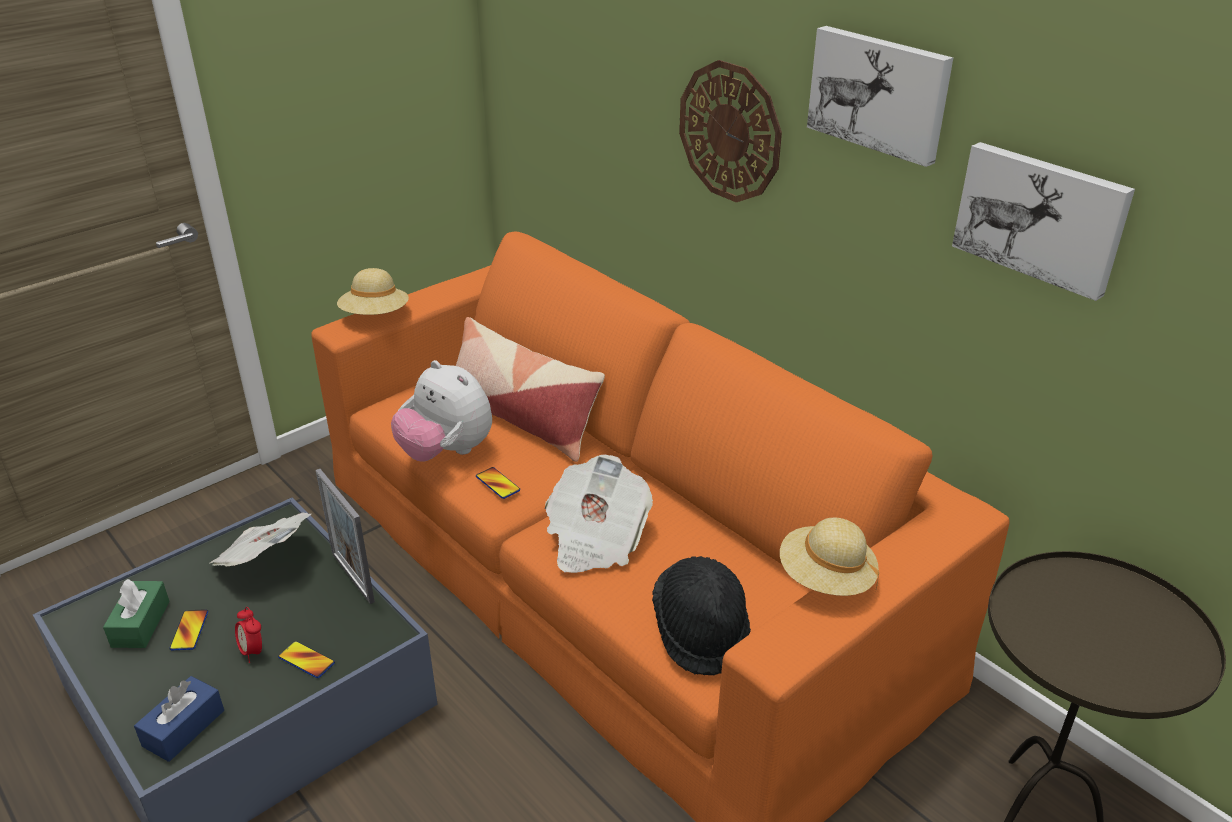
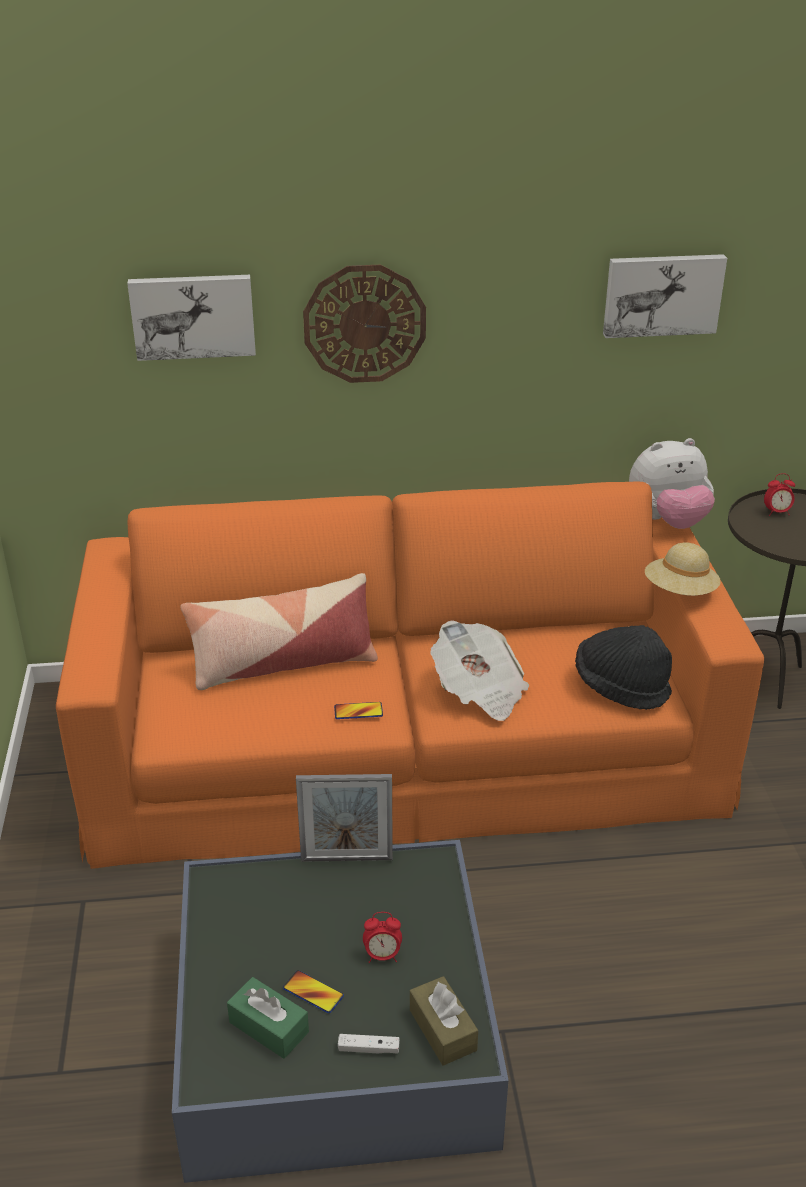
camera: 55 degrees left, 0 degrees up
blue tissue box [134,676,224,762] -> brown tissue box [410,976,478,1066]
newspaper [209,512,311,567] -> none
phone [278,641,335,678] -> none
beige hat [337,268,409,315] -> none
plush toy [391,360,492,461] -> plush toy moved to [629,438,715,529]
picture [807,26,953,167] -> picture moved to [127,275,256,361]
none -> white game controller [338,1034,400,1054]
none -> alarm clock [764,473,795,516]

